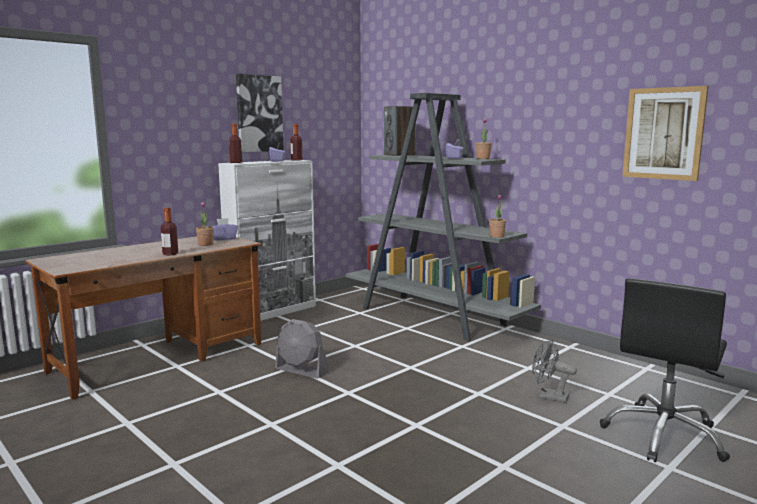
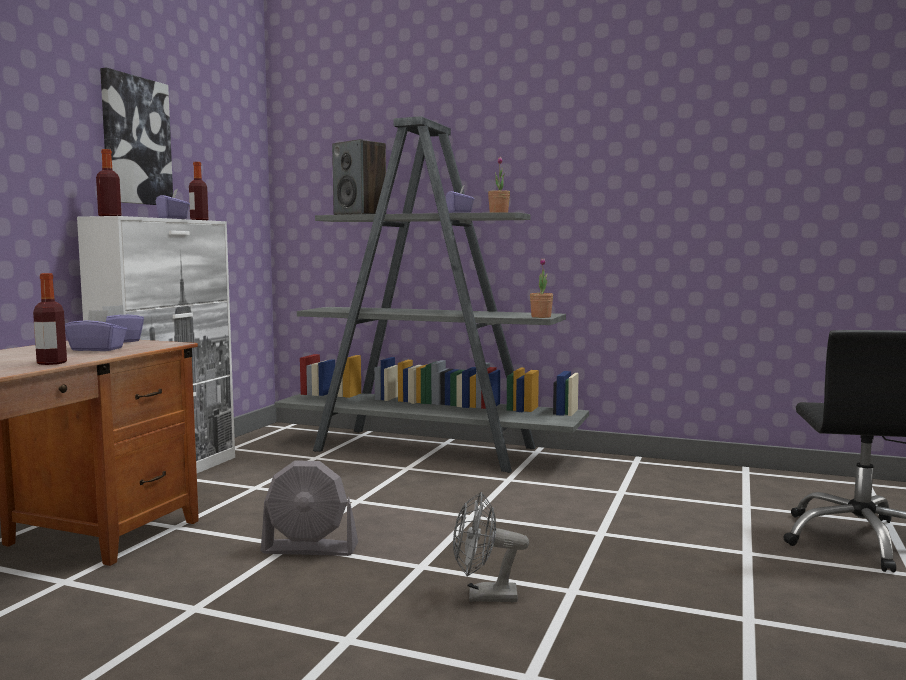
camera: 25 degrees left, 5 degrees down
potted plant [196,202,214,246] -> purple tissue box [65,310,127,351]
grey fan [532,339,577,403] -> grey fan moved to [453,492,529,602]
picture [622,86,708,181] -> none

